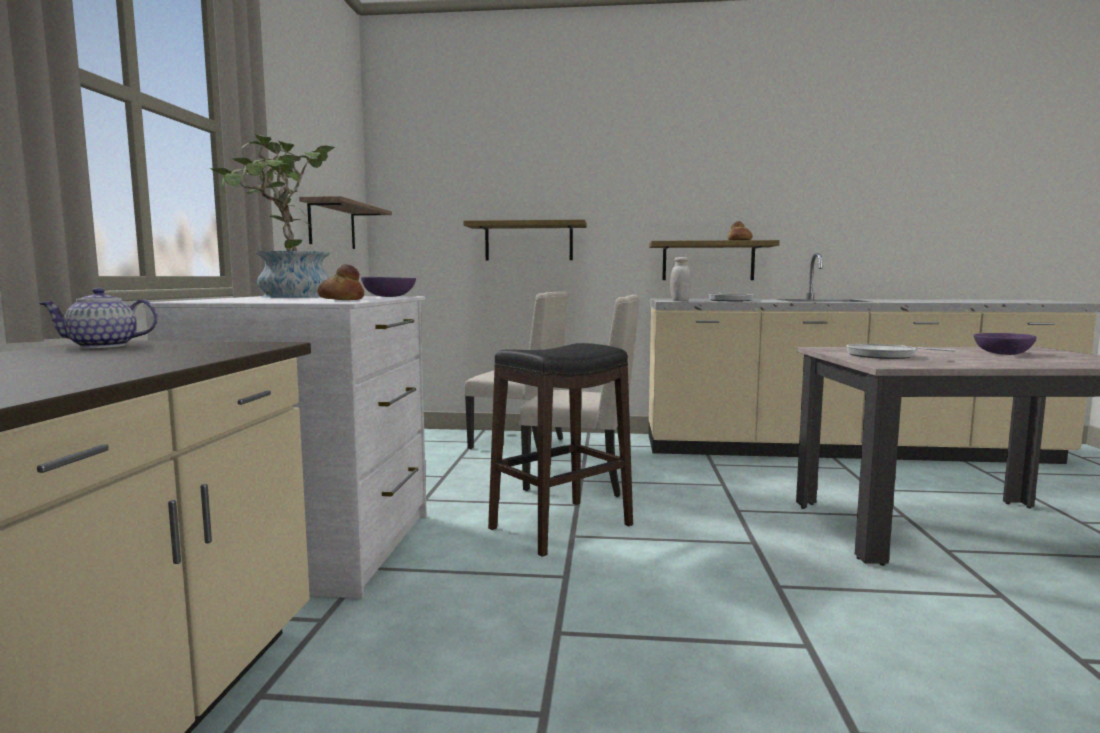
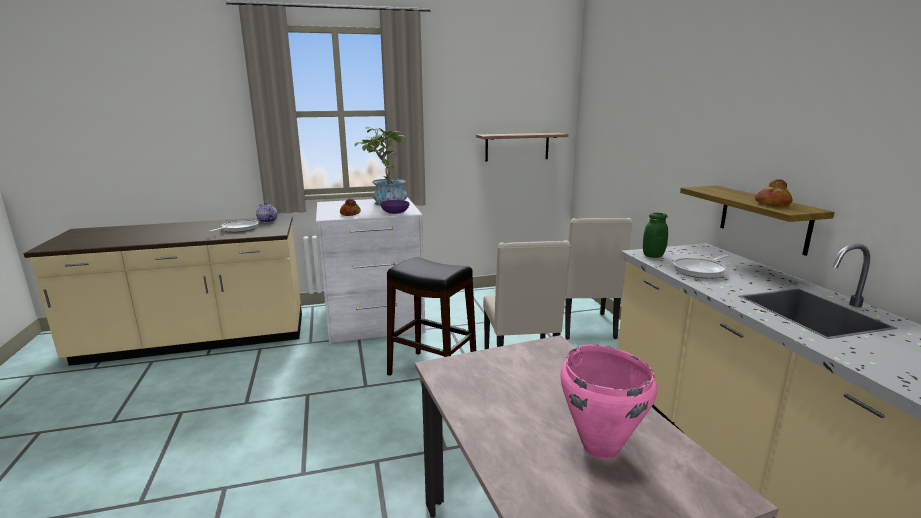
camera: 70 degrees right, 10 degrees up
shelf [463,220,587,260] -> none
white jar [670,257,690,301] -> green jar [643,213,668,258]
frying pan [846,344,956,359] -> frying pan moved to [209,220,258,232]
purple bowl [974,333,1037,355] -> pink cooking pot [560,344,657,459]

